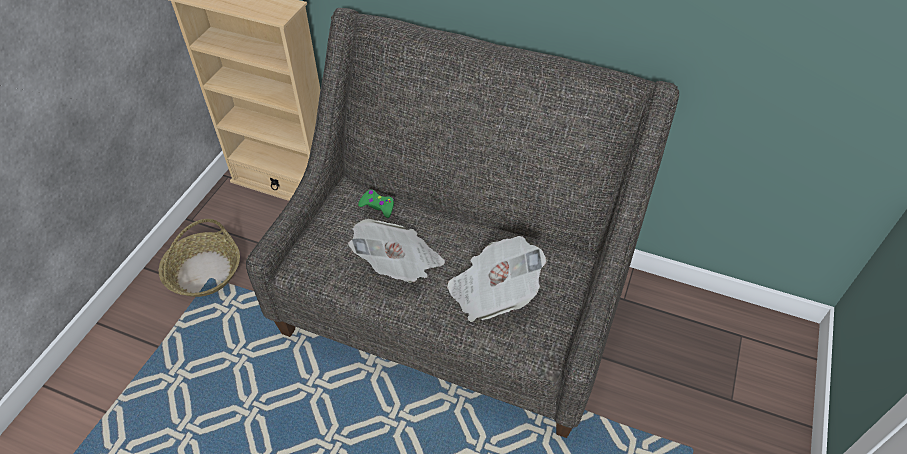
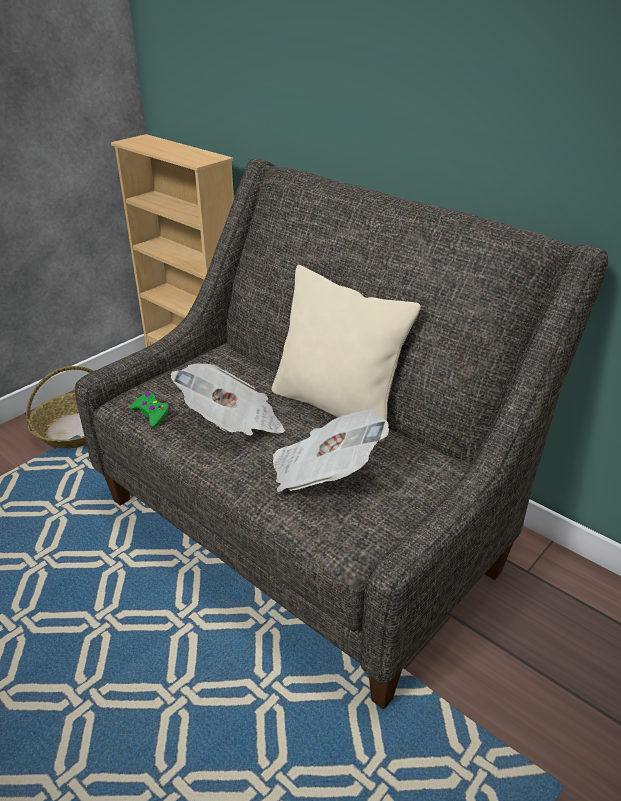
camera: 20 degrees right, 15 degrees down
green game controller [358,189,394,218] -> green game controller moved to [130,392,170,427]
none -> beige pillow [272,265,421,442]

